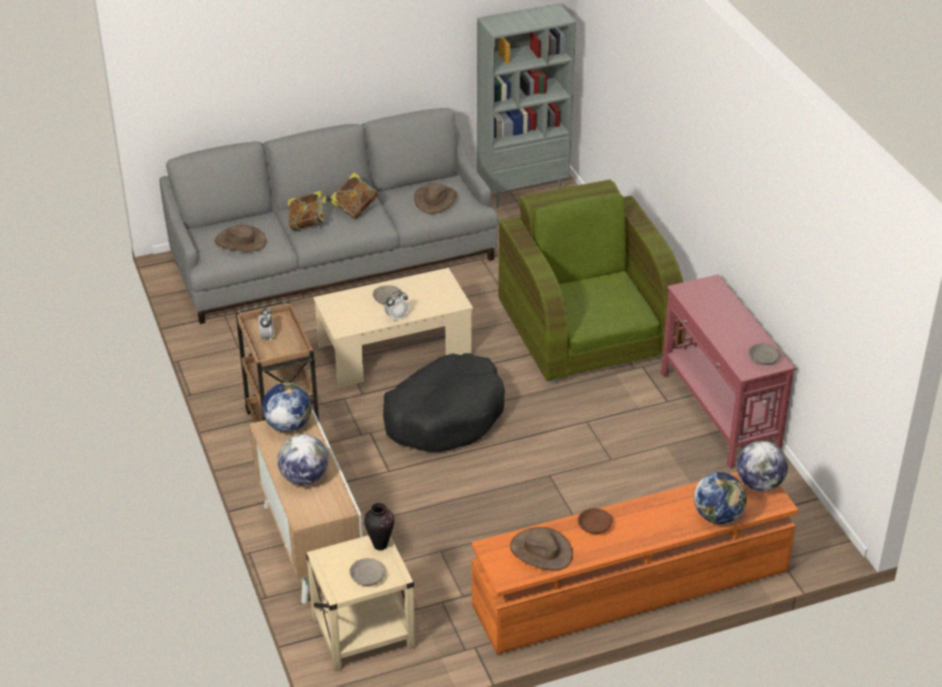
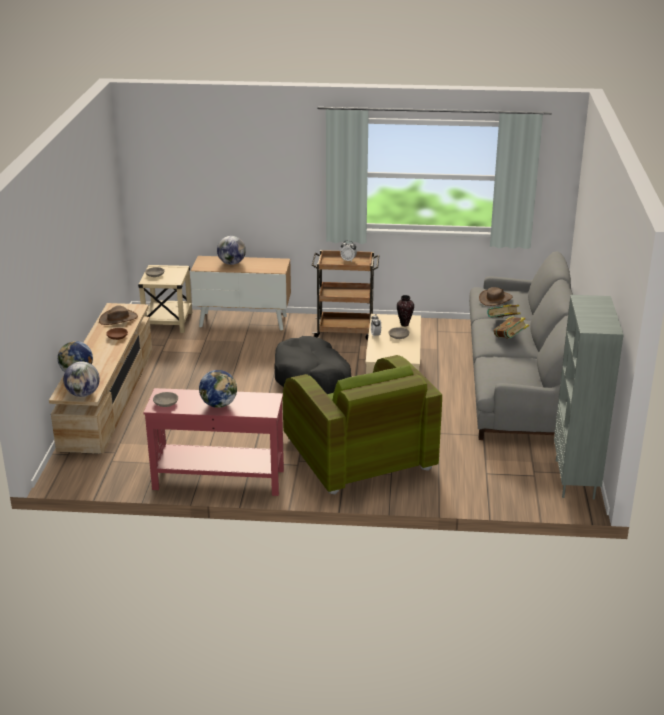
camera: 115 degrees right, 10 degrees down
globe [262,383,312,432] -> globe moved to [199,370,237,408]
vase [364,503,394,550] -> vase moved to [397,295,414,326]
brown hat [414,183,457,214] -> none
orange tv stand [472,472,798,654] -> beige tv stand [49,303,152,454]
green armchair [498,179,683,384] -> green armchair turned 60 degrees clockwise [283,355,442,494]

